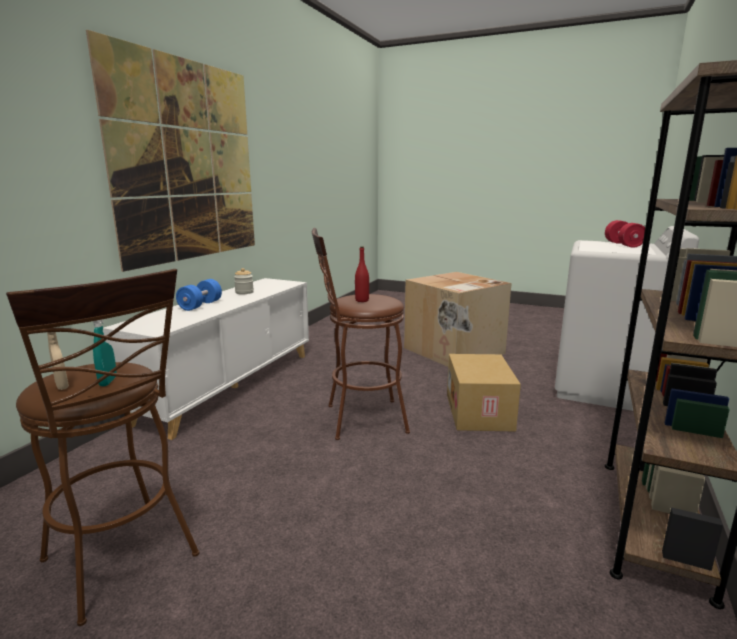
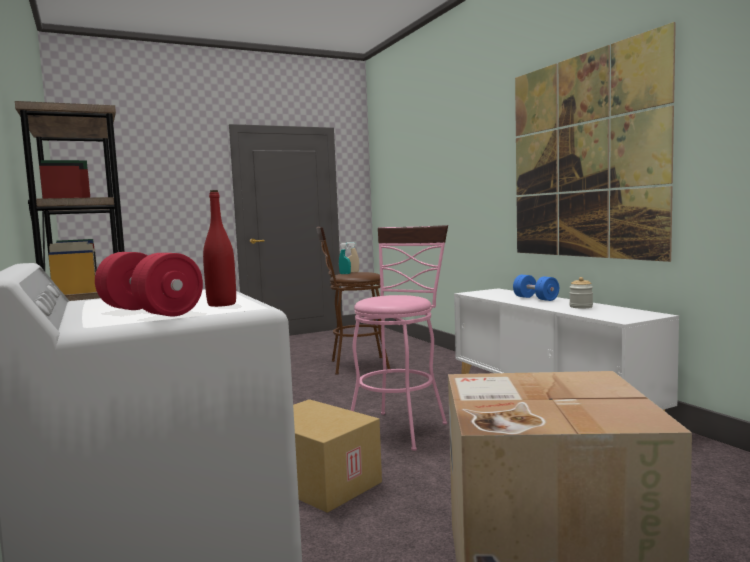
camera: 130 degrees right, 10 degrees down
brown stool [312,228,410,440] -> pink stool [351,225,448,451]
red bottle [355,246,369,302] -> red bottle moved to [203,190,236,307]

